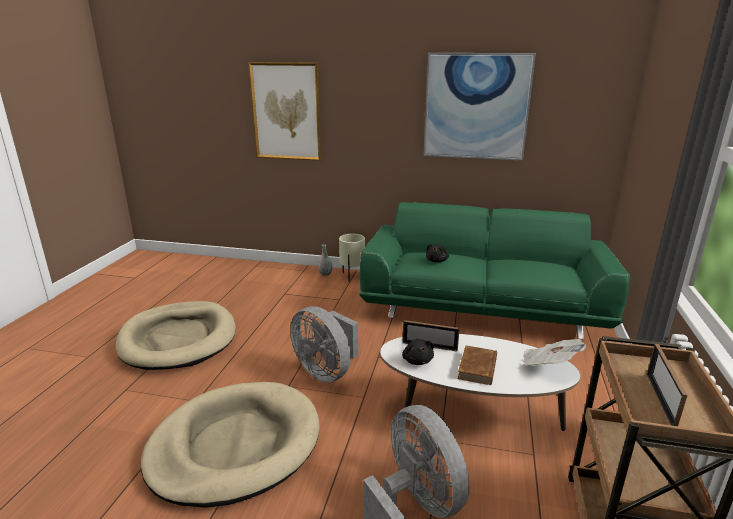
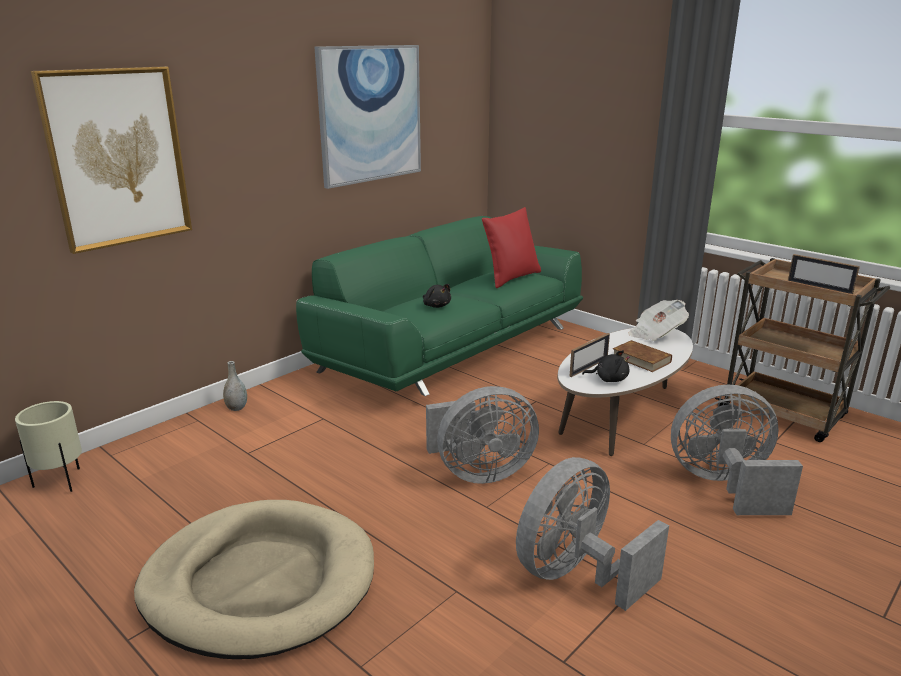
camera: 60 degrees left, 0 degrees up
beige dog bed [141,382,320,508] -> grey fan [516,457,669,611]
beige planter [339,234,365,282] -> beige planter moved to [15,401,82,492]
none -> red pillow [482,207,541,288]

